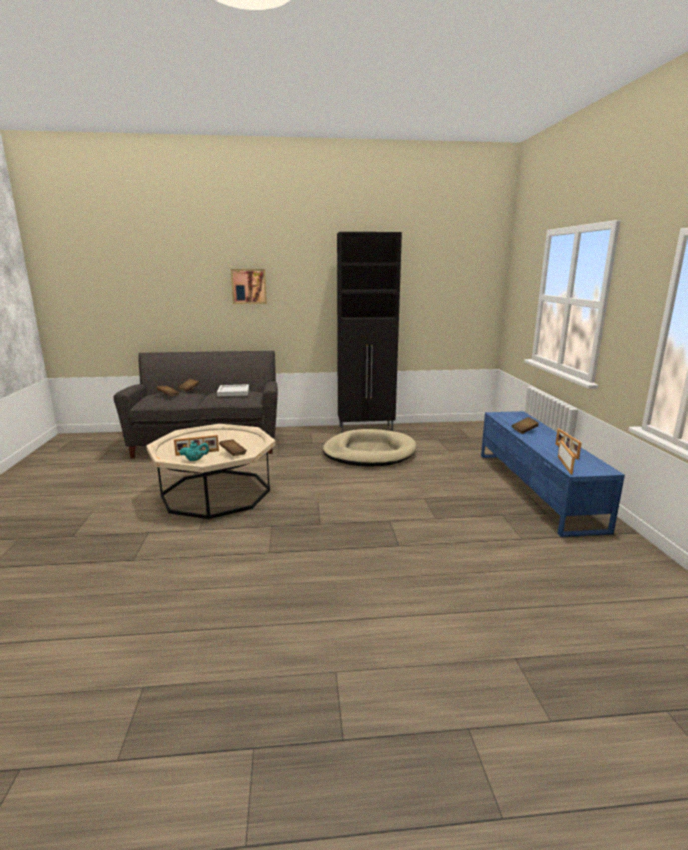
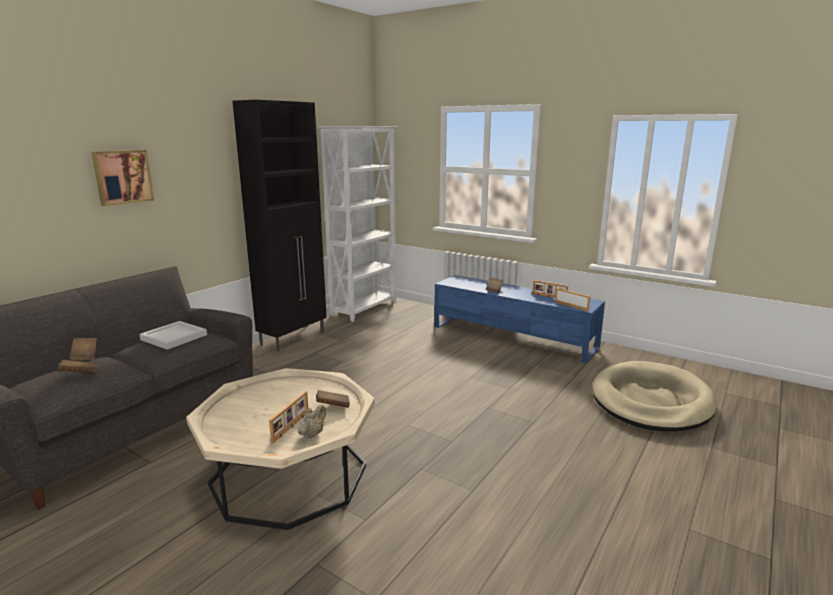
camera: 50 degrees left, 0 degrees up
turquoise teapot [179,441,210,461] -> beige teapot [298,404,326,439]
beige dog bed [323,429,417,466] -> beige dog bed moved to [592,361,717,432]
none -> white bookcase [318,127,397,322]

